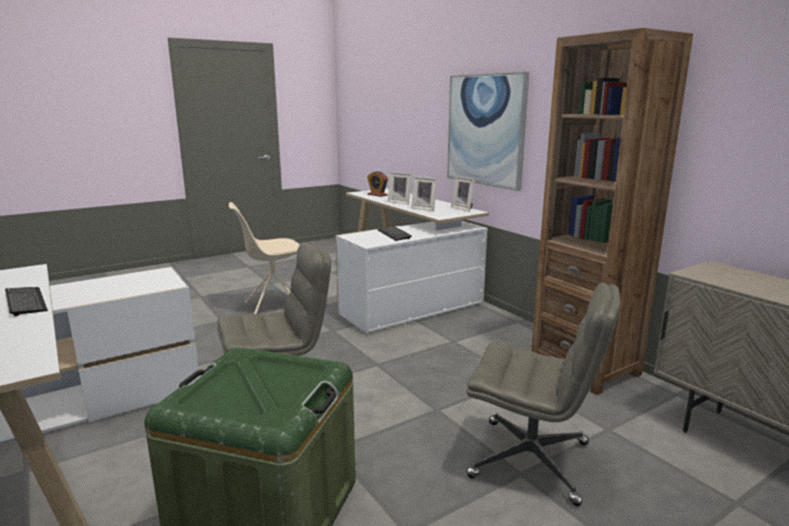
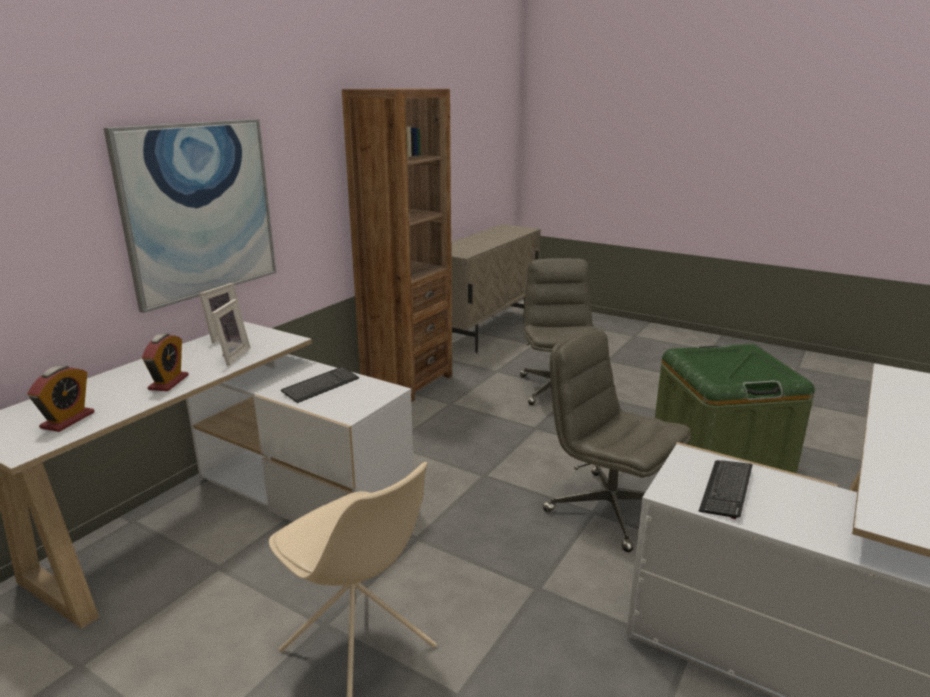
camera: 115 degrees left, 5 degrees up
keyboard [5,287,48,317] -> keyboard moved to [698,460,752,519]
picture frame [388,172,412,204] -> alarm clock [142,333,189,391]

